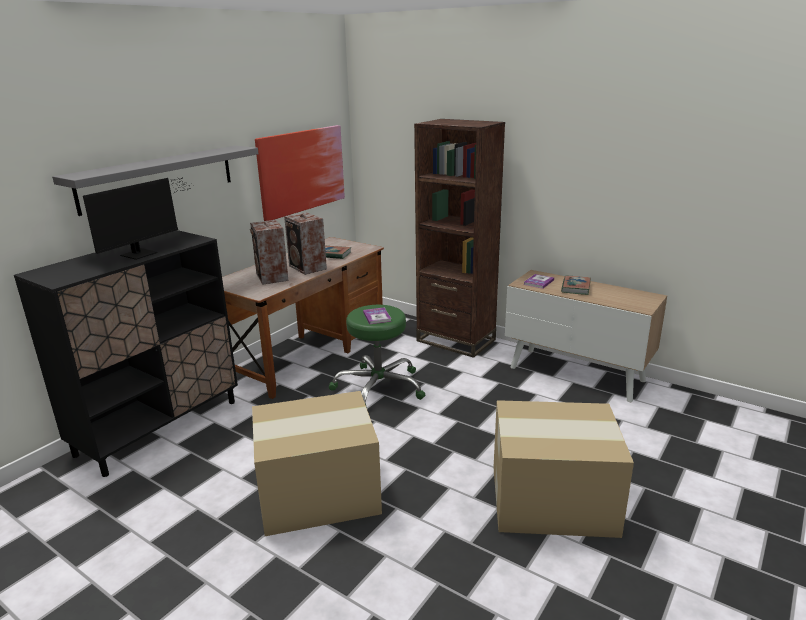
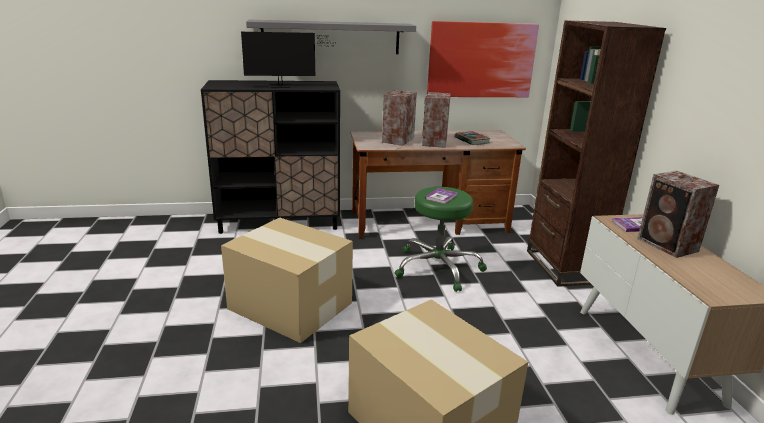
camera: 45 degrees right, 0 degrees up
book [561,276,591,295] -> speaker [637,171,719,258]

